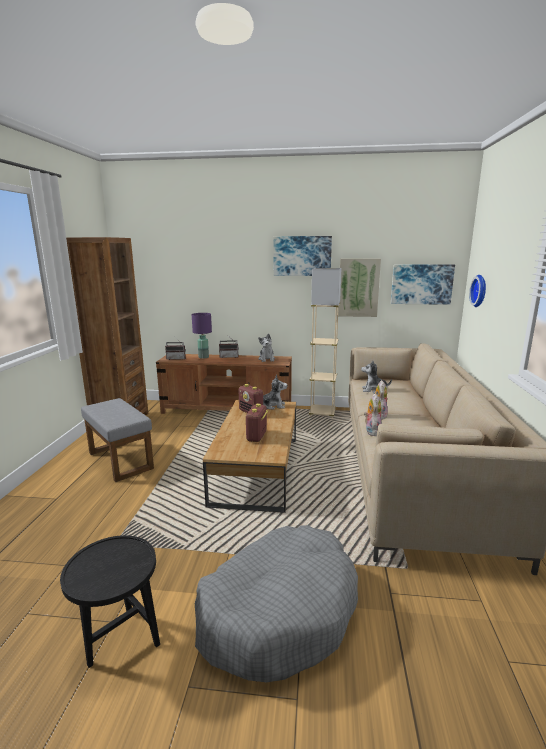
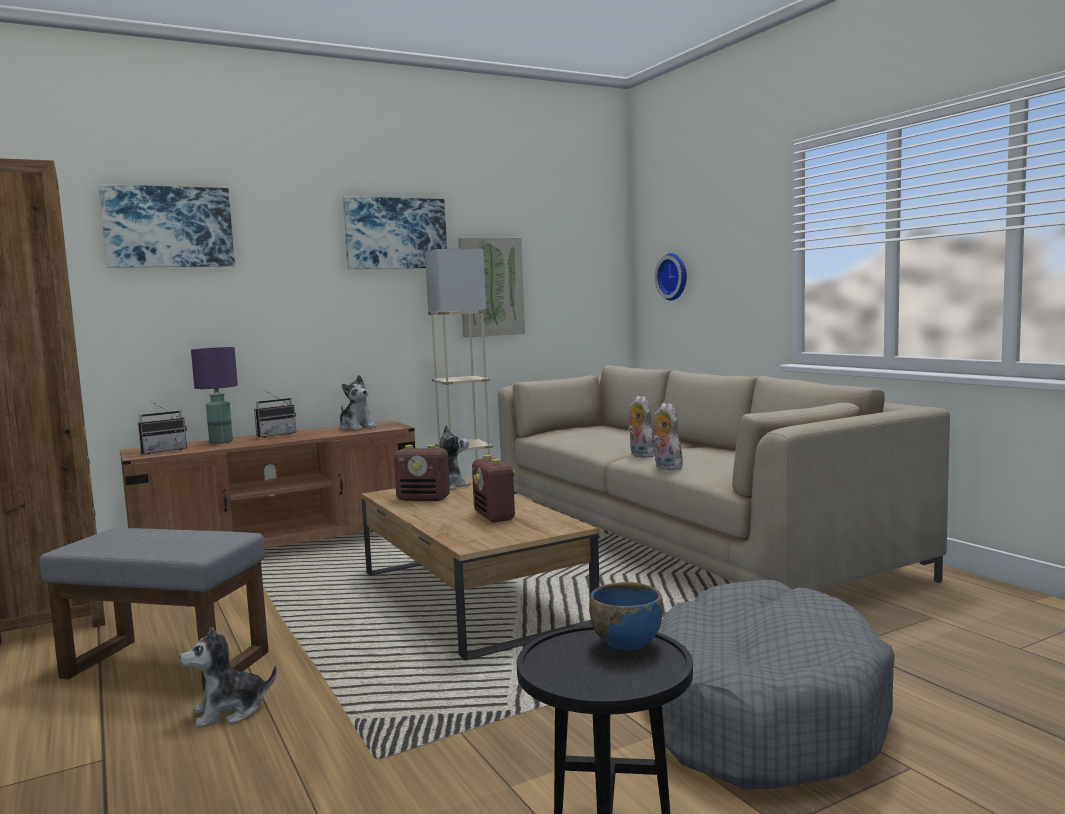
camera: 35 degrees left, 10 degrees down
plush toy [361,361,392,394] -> plush toy moved to [179,627,277,728]
picture [391,264,455,305] -> picture moved to [99,184,235,268]
none -> blue bowl [589,582,663,650]

